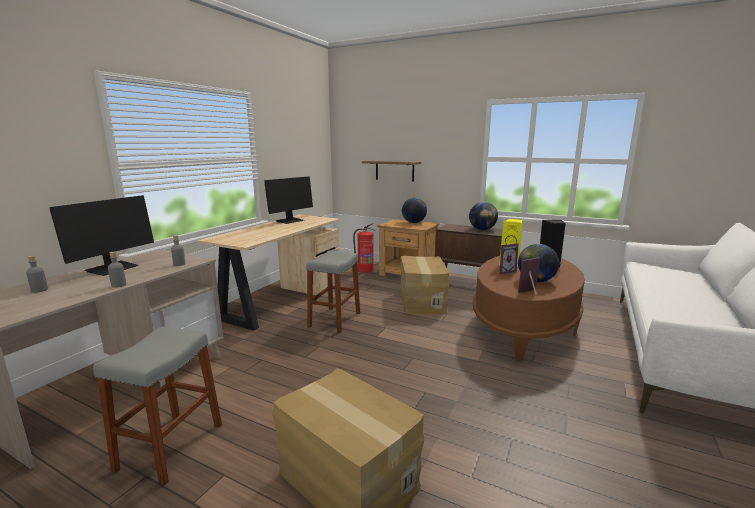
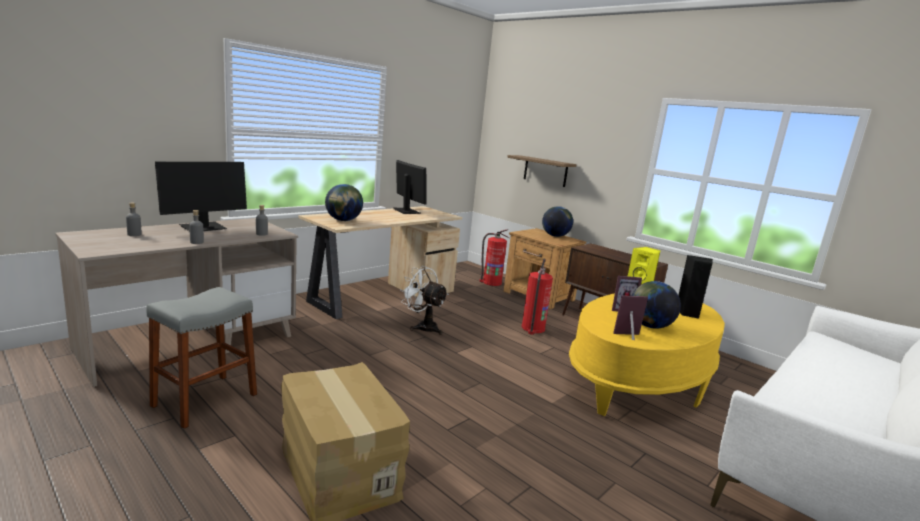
camera: 15 degrees right, 0 degrees up
monitor [264,176,313,224] -> monitor turned 90 degrees counterclockwise [392,160,427,214]
grey stool [306,250,360,333] -> white fan [400,266,449,335]
cardboard box [401,256,449,314] -> fire extinguisher [521,259,553,335]
globe [469,202,498,230] -> globe moved to [325,184,363,221]
brown coffee table [473,256,585,361] -> yellow coffee table [569,293,725,416]

